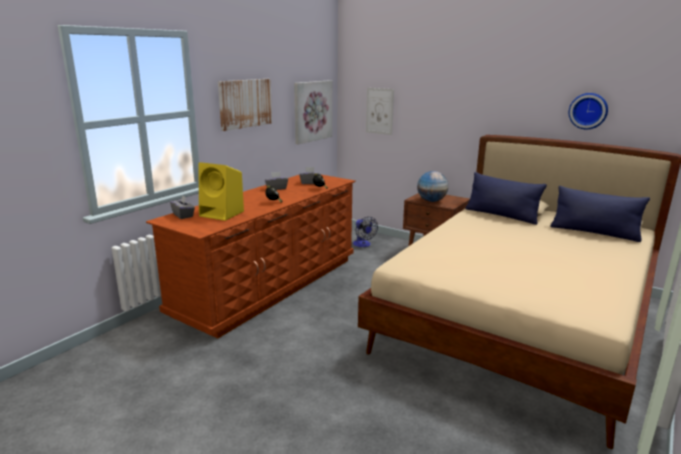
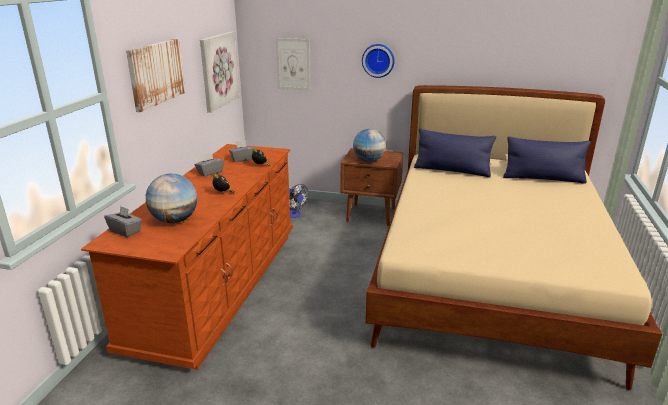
camera: 20 degrees left, 5 degrees up
yellow speaker [198,162,244,221] -> globe [146,174,197,223]
wall clock [569,93,608,129] -> wall clock moved to [362,44,395,78]

